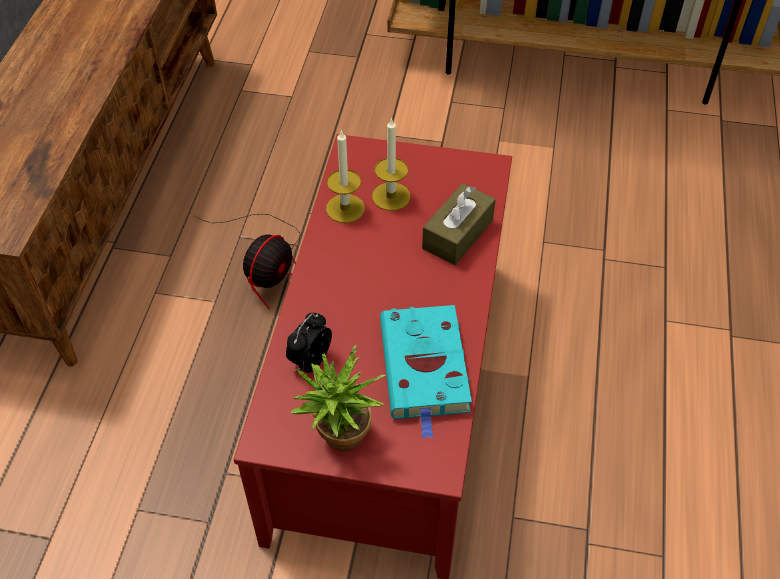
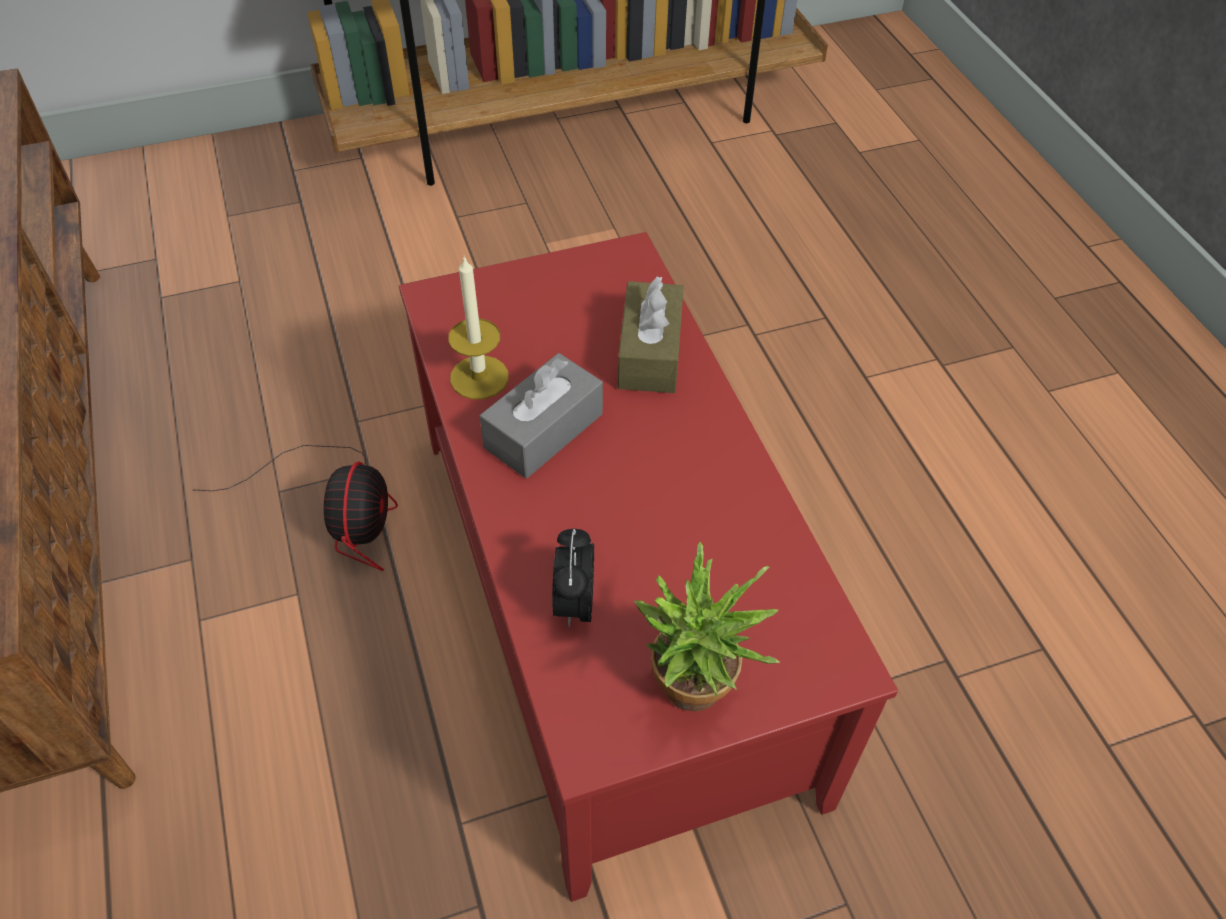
camera: 30 degrees left, 0 degrees up
candle [372,117,411,211] -> none
turquoise book [380,305,472,439] -> none
none -> grey tissue box [479,353,603,478]

